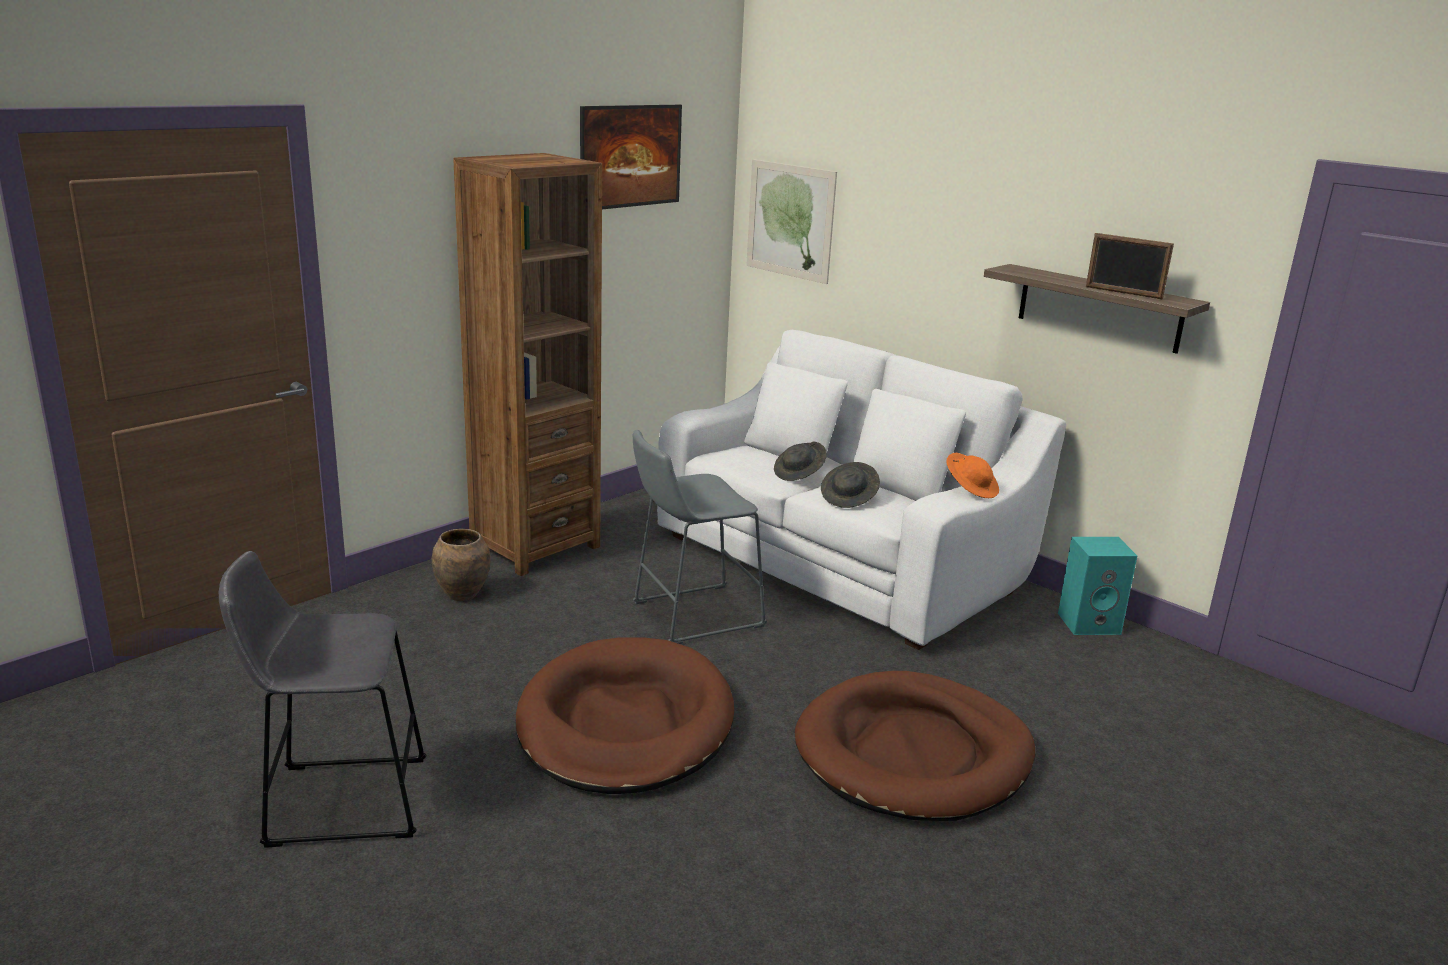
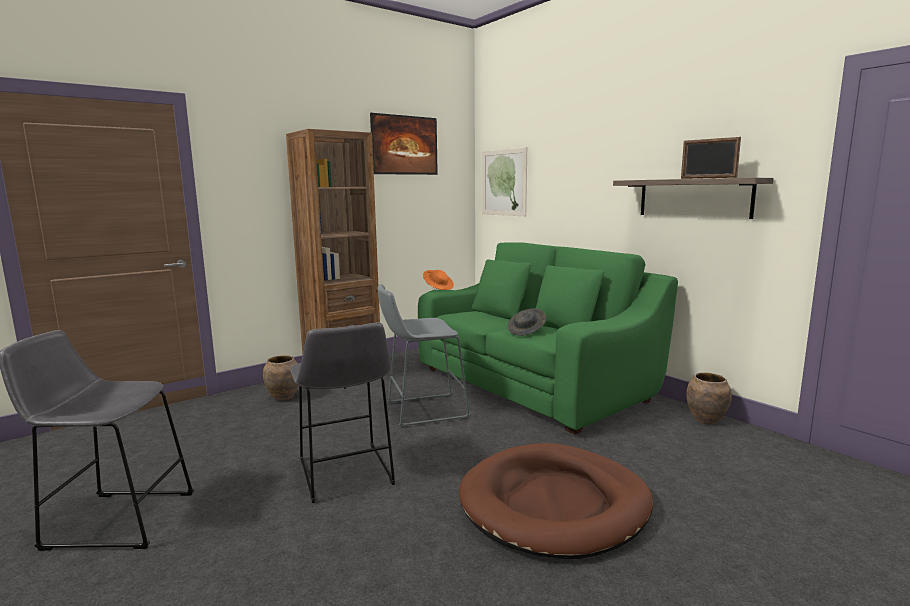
camera: 10 degrees right, 10 degrees down
brown dog bed [516,637,734,794] -> grey stool [290,322,395,503]
white sofa [657,330,1066,650] -> green sofa [418,243,678,435]
grey hat [774,441,827,481] -> none
orange hat [947,453,999,498] -> orange hat moved to [423,270,454,290]
turquoise speaker [1058,537,1137,635] -> brown vase [686,372,732,425]

